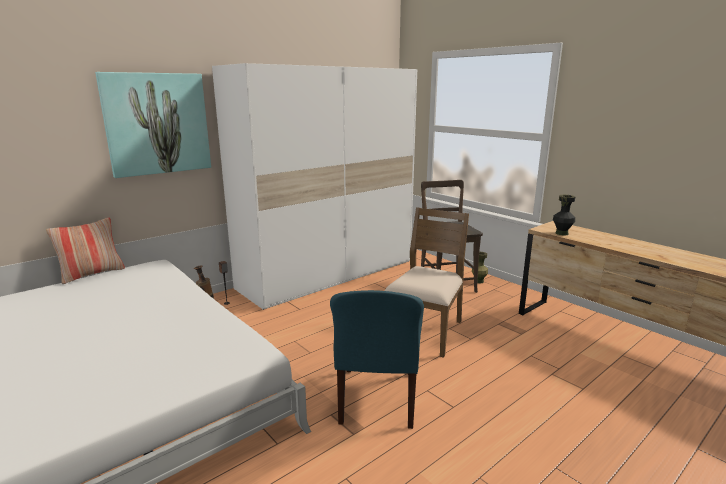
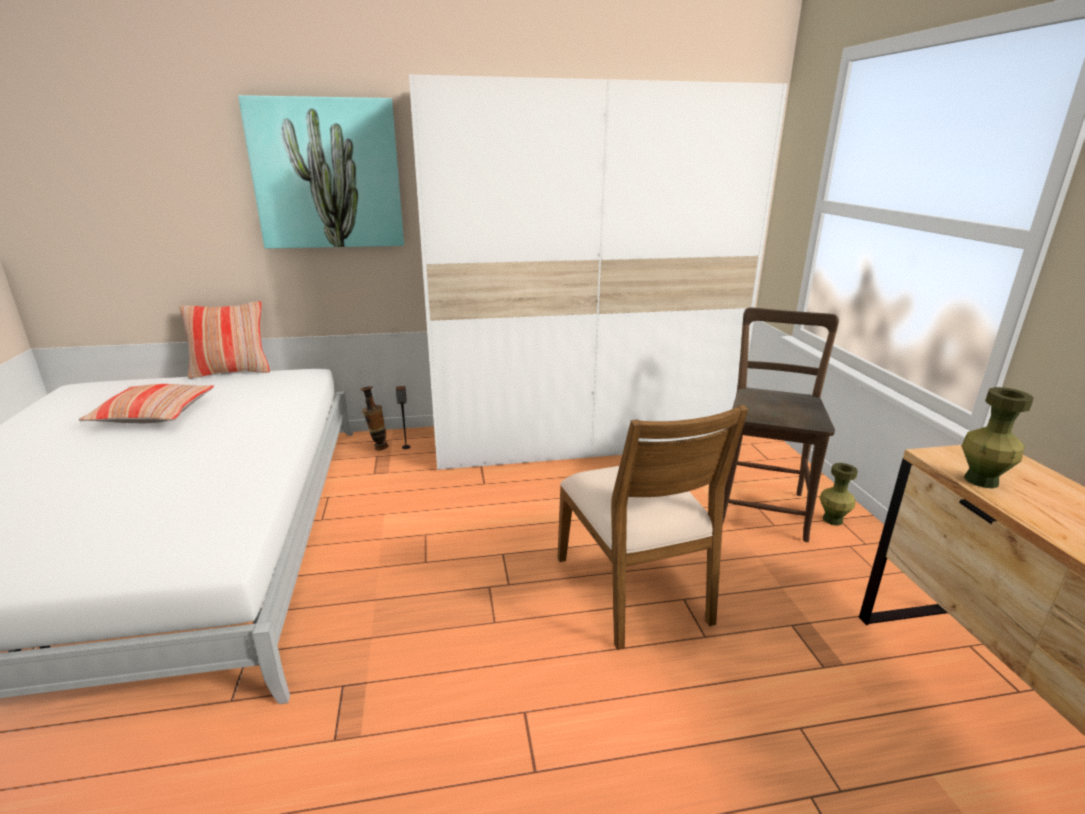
camera: 30 degrees right, 5 degrees up
blue chair [330,290,424,429] -> none
brown chair [384,207,469,358] -> brown chair turned 105 degrees clockwise [558,405,748,650]
black vase [553,195,575,235] -> green vase [962,387,1034,488]
none -> pillow [79,384,214,423]

